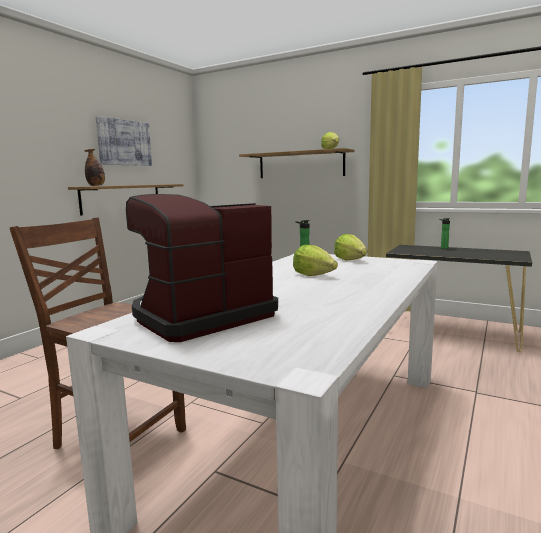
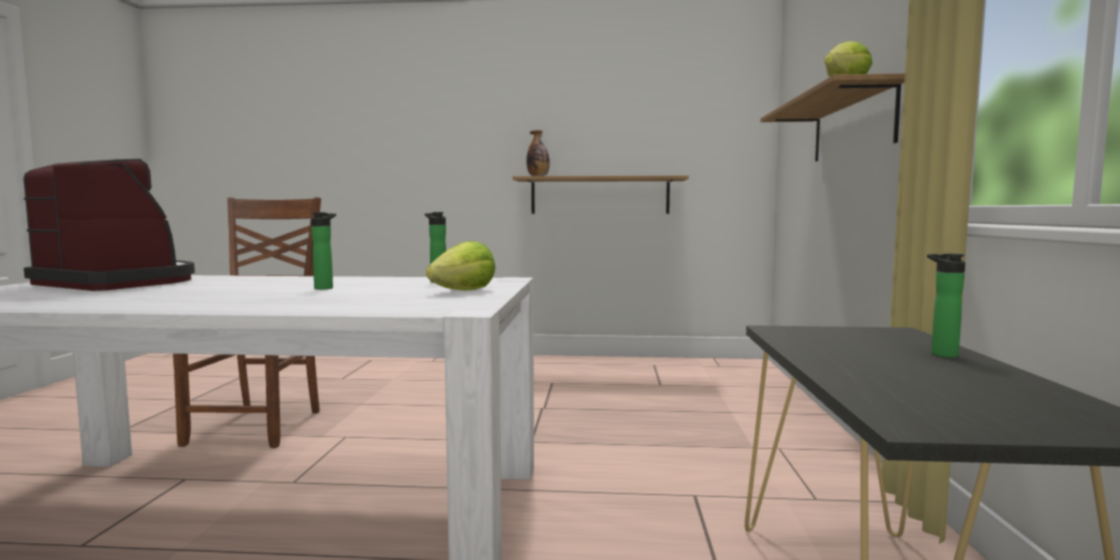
camera: 65 degrees right, 5 degrees down
picture [96,116,152,166] -> none
lettuce [293,245,338,276] -> bottle [311,212,336,290]

